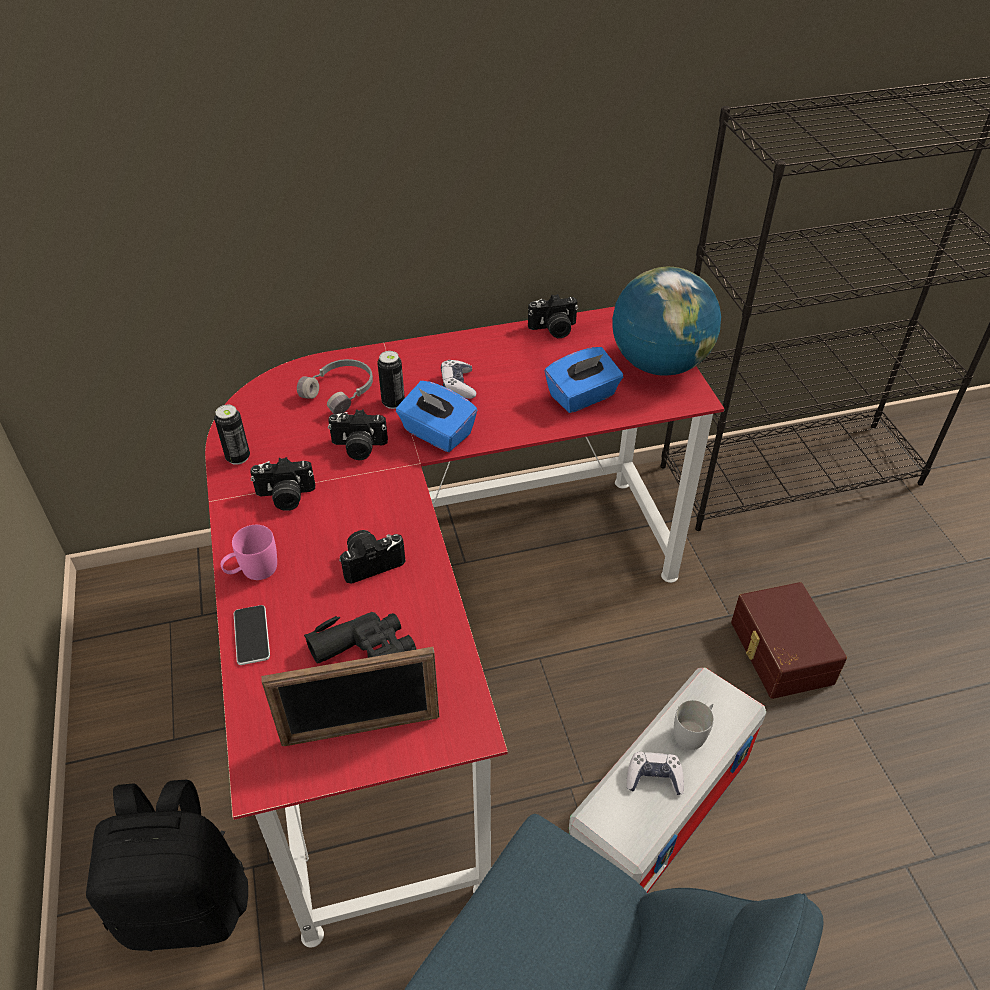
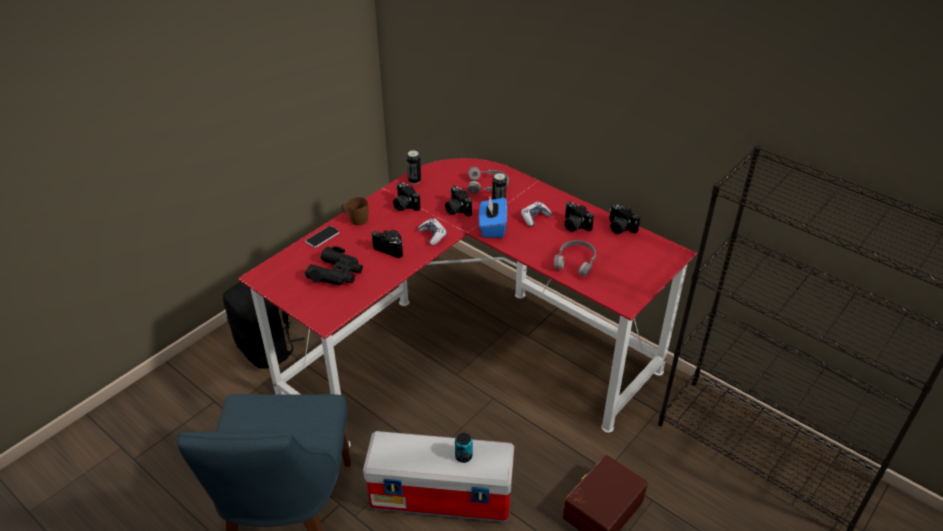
camera: 55 degrees right, 5 degrees down
pink mug [221,525,277,580] -> brown mug [341,197,368,226]
picture frame [261,647,439,746] -> none
blue tissue box [545,347,623,413] -> grey headphones [554,240,596,277]
globe [612,267,721,376] -> none
game controller [627,752,684,795] -> game controller moved to [418,218,447,245]
white mug [674,700,714,750] -> can [455,433,472,463]
none -> camera [564,202,594,232]

